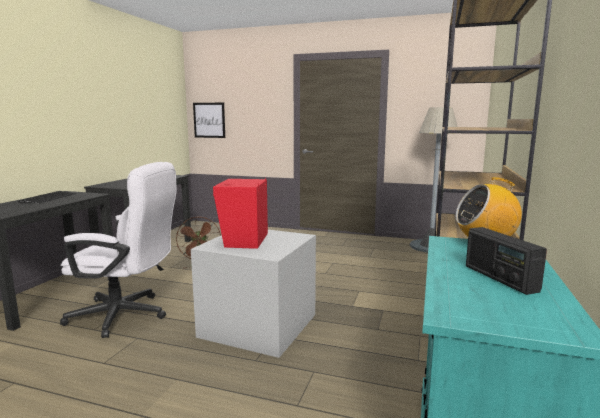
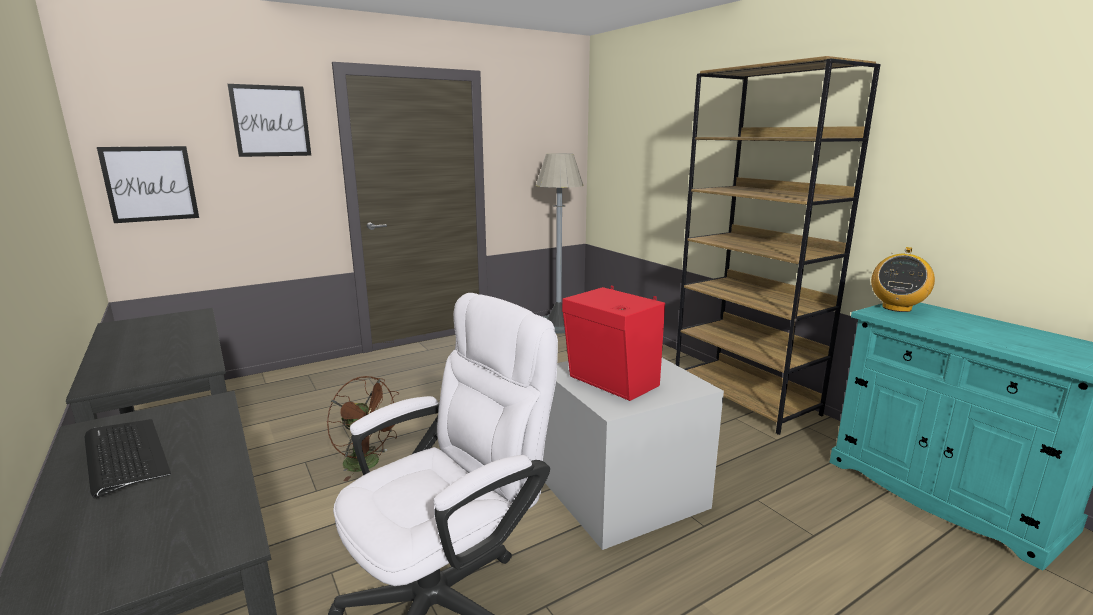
camera: 50 degrees left, 5 degrees up
radio [466,227,547,295] -> none
none -> picture [228,84,311,157]

